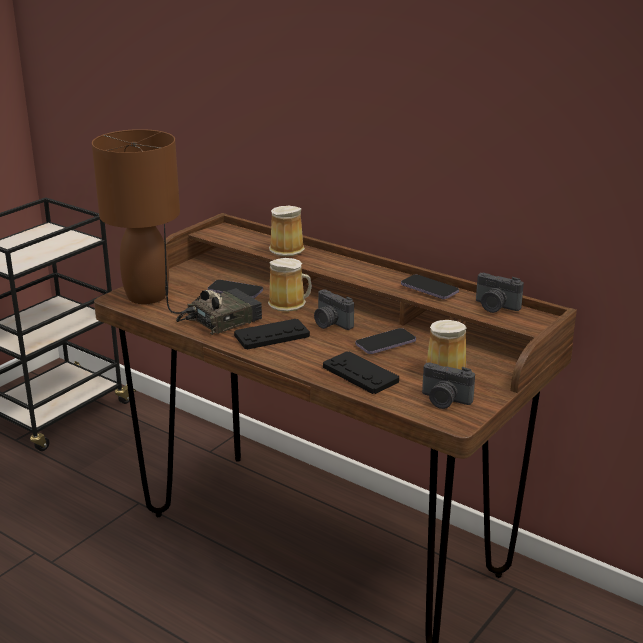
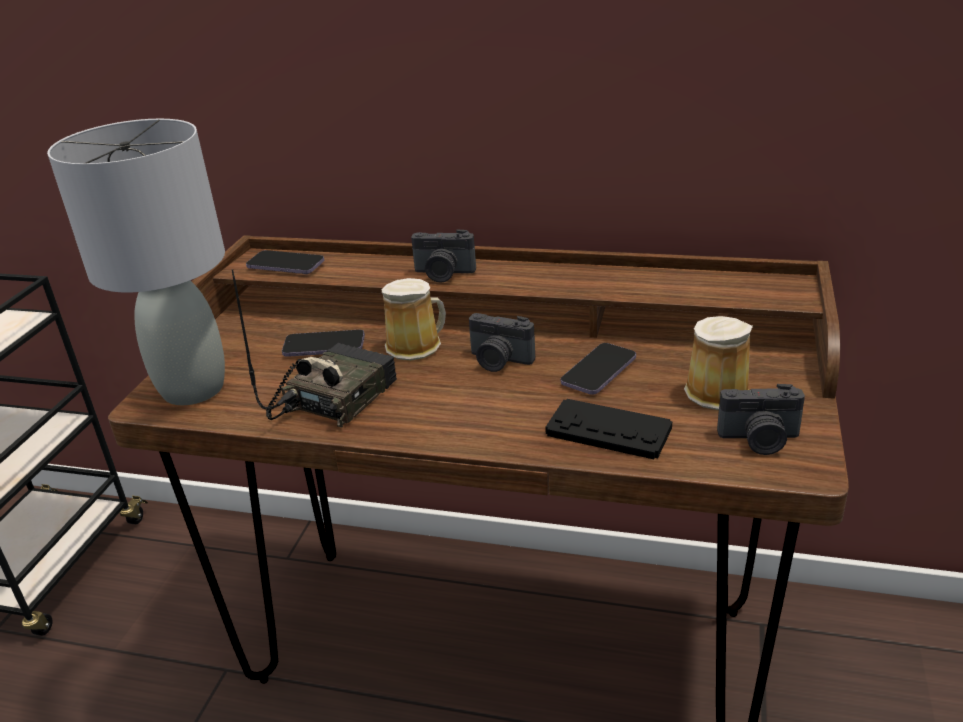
camera: 20 degrees left, 5 degrees up
brown table lamp [92,129,180,304] -> grey table lamp [47,119,225,405]
black game controller [234,319,310,350] -> none
mug [269,206,305,256] -> none
phone [401,275,459,299] -> phone moved to [246,250,324,274]
camera [476,273,524,313] -> camera moved to [411,229,476,283]

